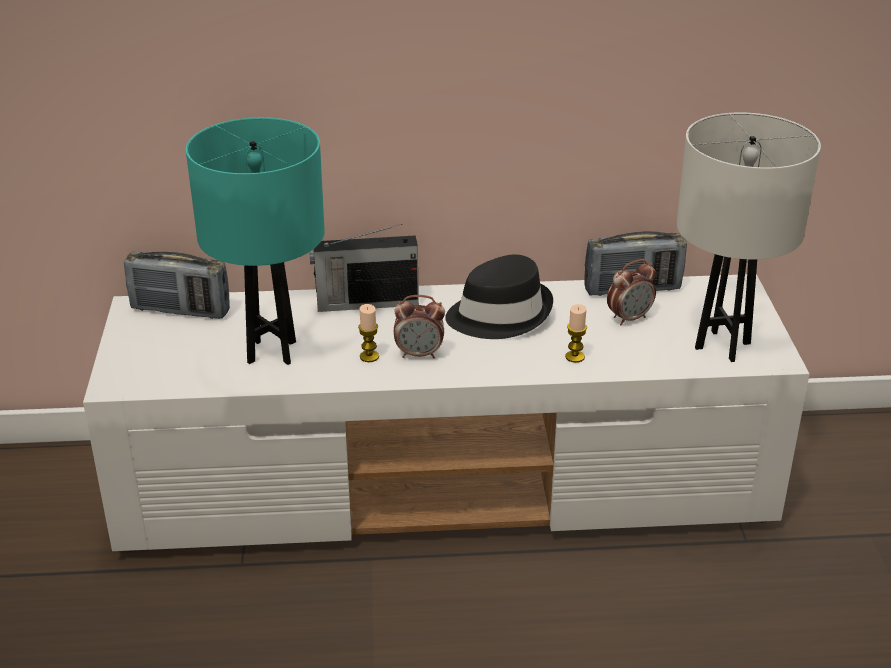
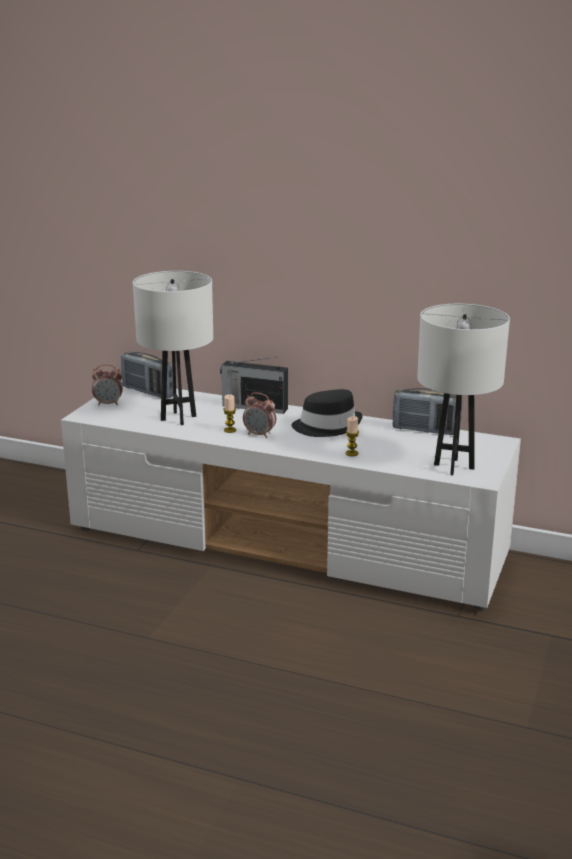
camera: 25 degrees right, 10 degrees down
turquoise table lamp [186,117,325,365] -> white table lamp [133,271,213,425]
alarm clock [607,259,656,326] -> alarm clock moved to [92,364,123,406]

